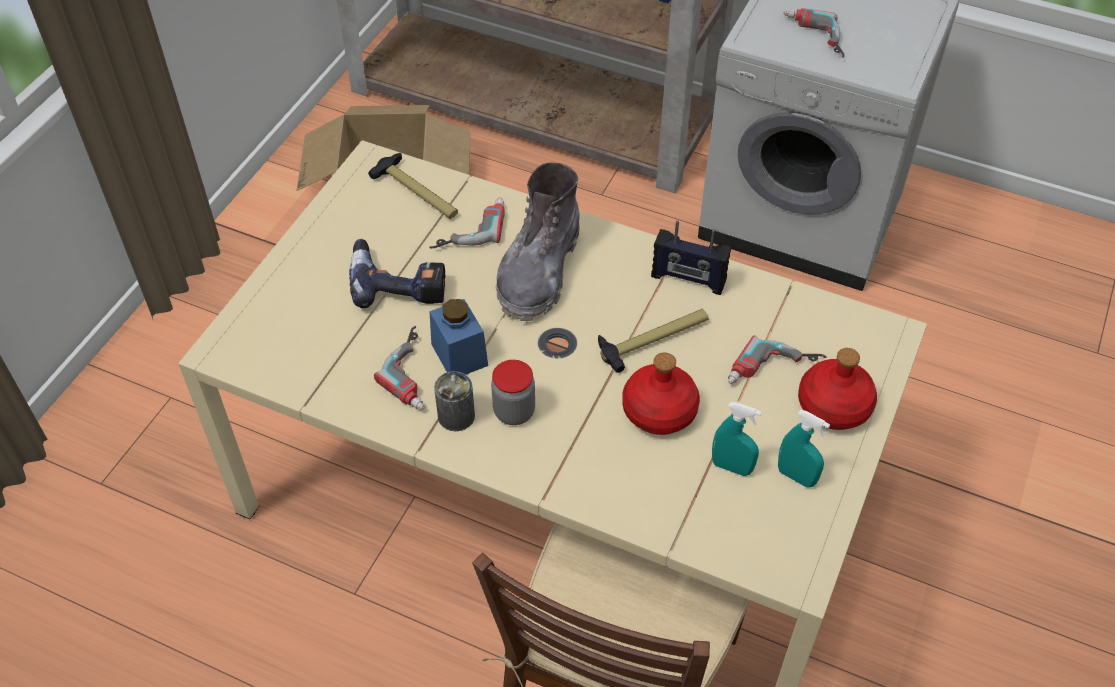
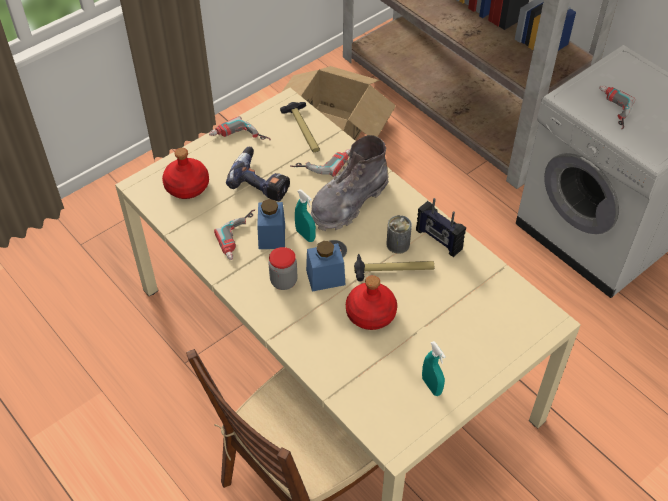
camera: 25 degrees right, 0 degrees up
can [434,371,475,431] -> can moved to [387,215,412,254]
turquoise spray bottle [712,402,762,476] -> turquoise spray bottle moved to [295,190,316,242]
power drill [728,335,827,384] -> power drill moved to [209,116,271,140]
red bottle [798,348,877,430] -> red bottle moved to [162,148,209,199]
none -> blue jar [306,241,345,291]

